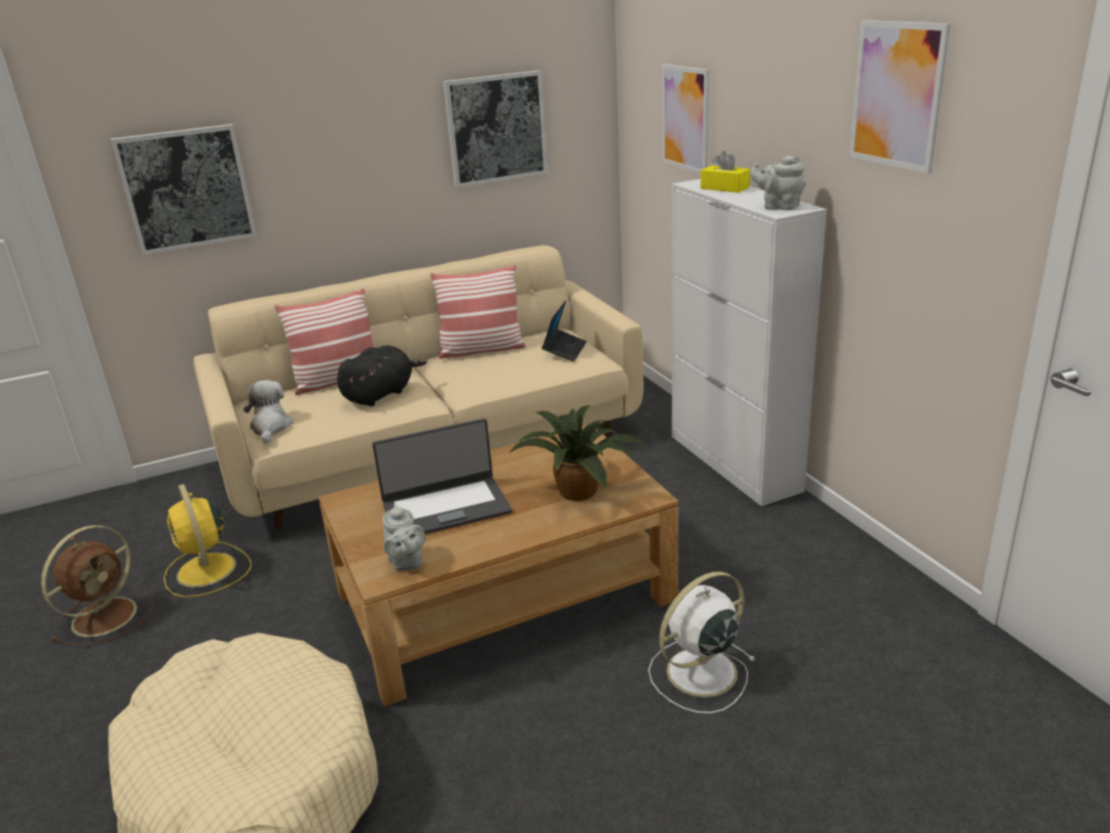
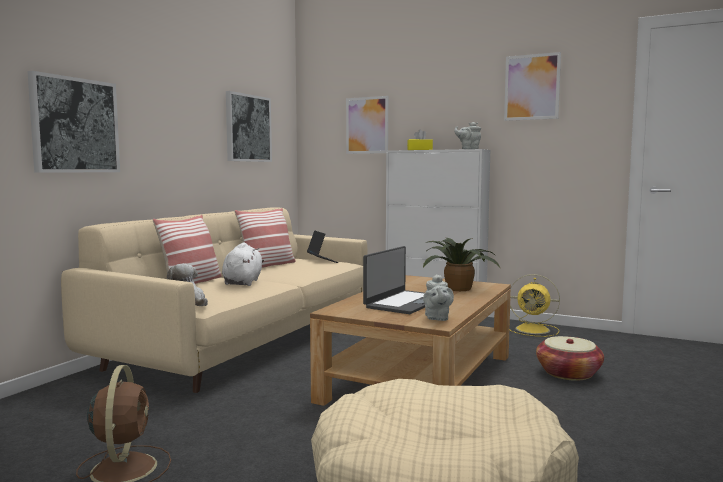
camera: 40 degrees left, 20 degrees down
yellow fan [164,484,252,597] -> yellow fan moved to [509,274,560,337]
black plush toy [337,345,427,406] -> white plush toy [222,242,264,286]
grey teapot [383,503,425,571] -> grey teapot turned 60 degrees clockwise [423,274,454,321]
white fan [648,572,756,714] -> basket [536,336,604,380]

